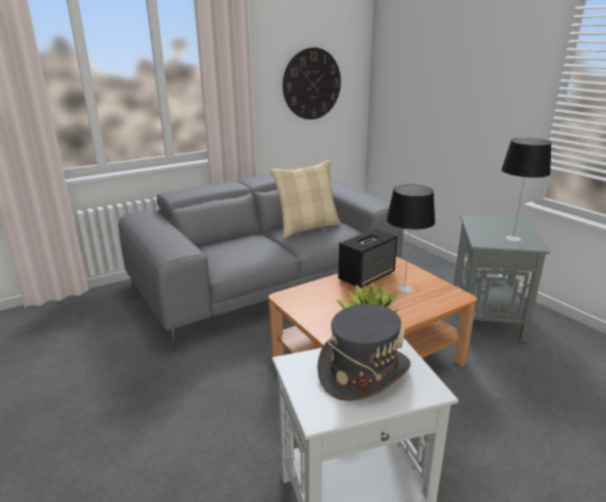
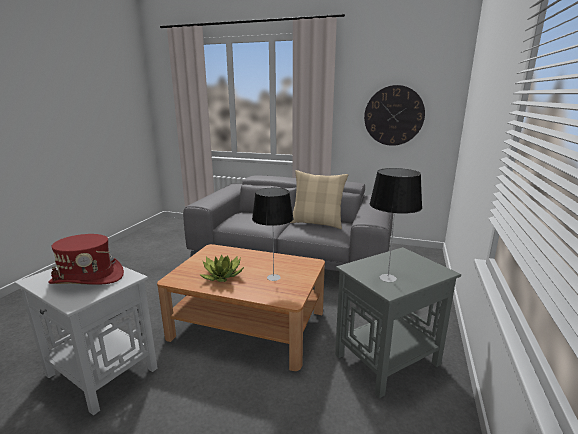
camera: 50 degrees right, 5 degrees down
grey hat [317,304,411,401] -> red hat [49,234,124,285]
speaker [338,229,397,288] -> none

